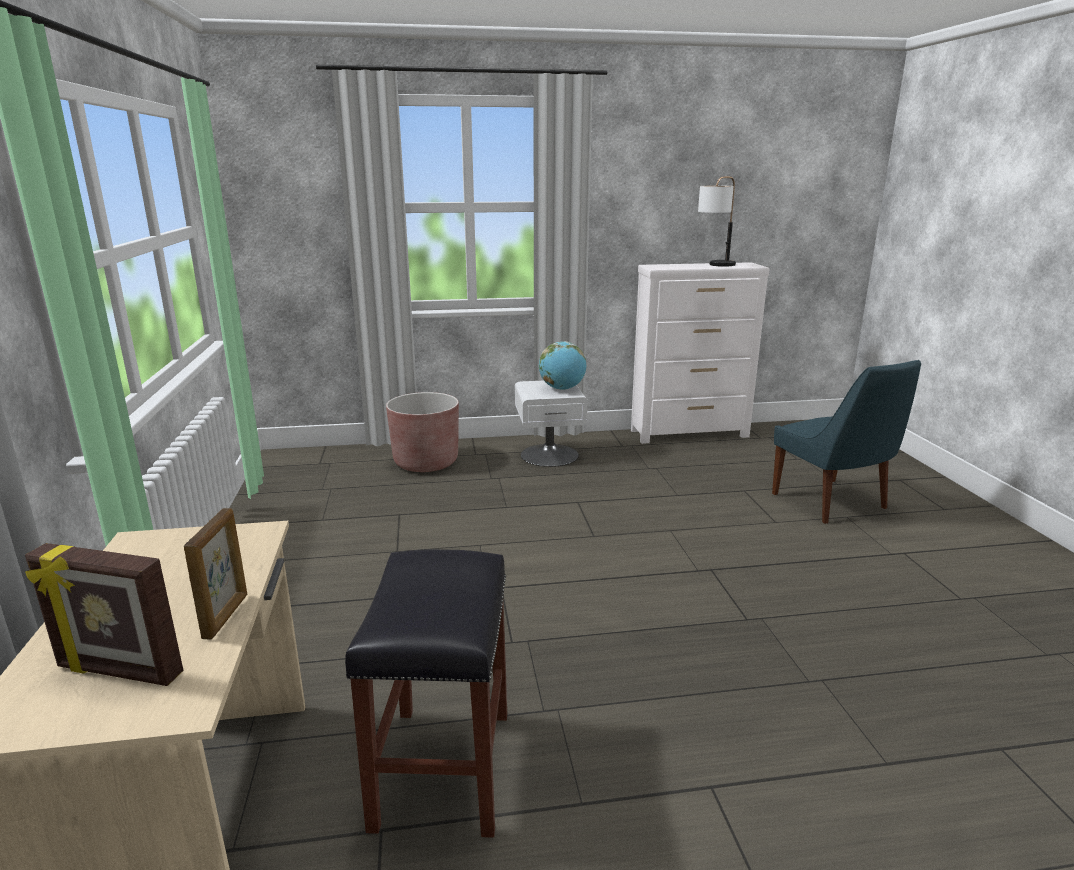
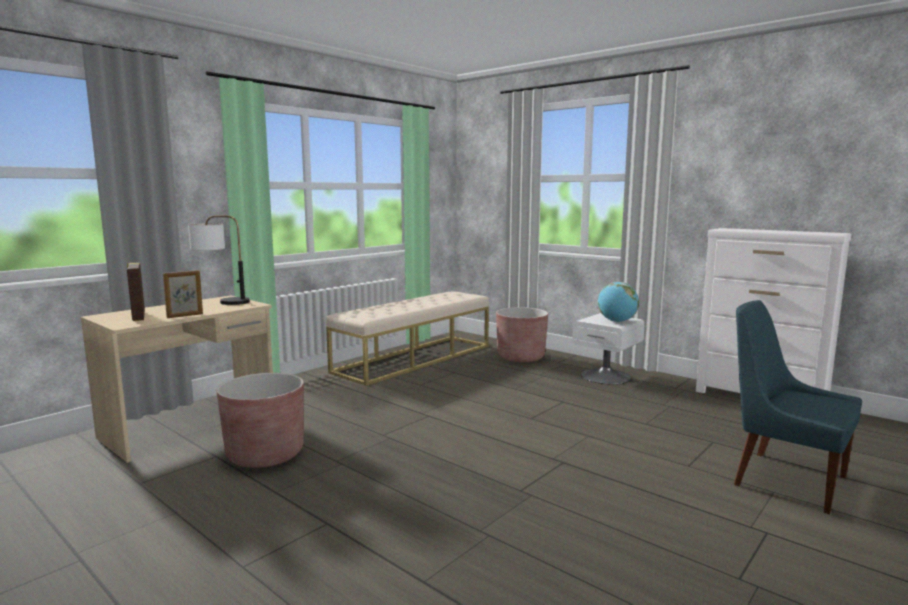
camera: 50 degrees right, 10 degrees down
black stool [345,549,507,838] -> brown planter [217,373,304,468]
table lamp [698,176,736,267] -> table lamp moved to [188,215,250,305]
blue chair [772,360,921,524] -> blue chair turned 105 degrees clockwise [734,300,862,515]
none -> beige bench [326,291,489,386]

